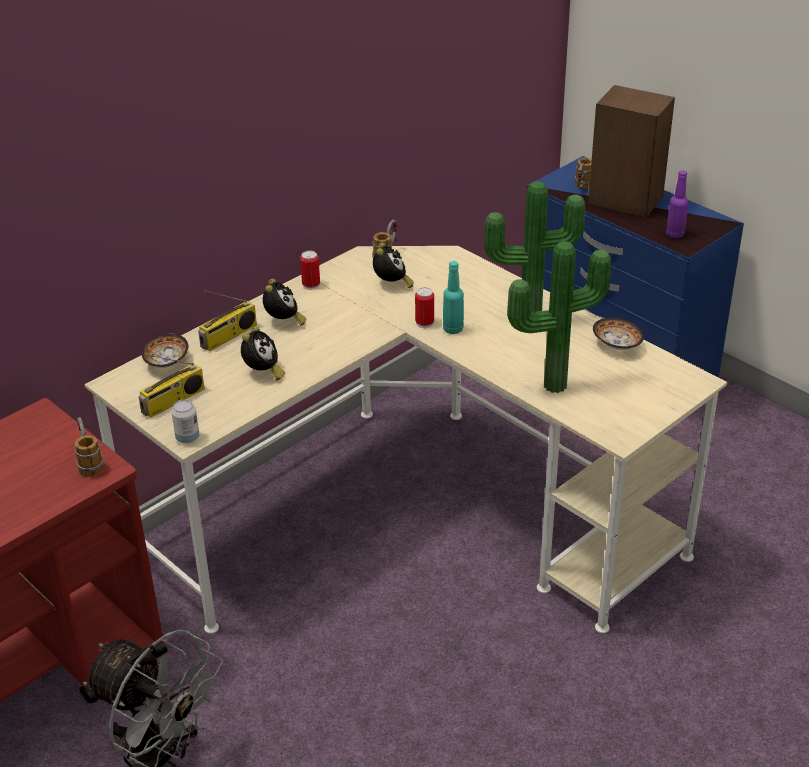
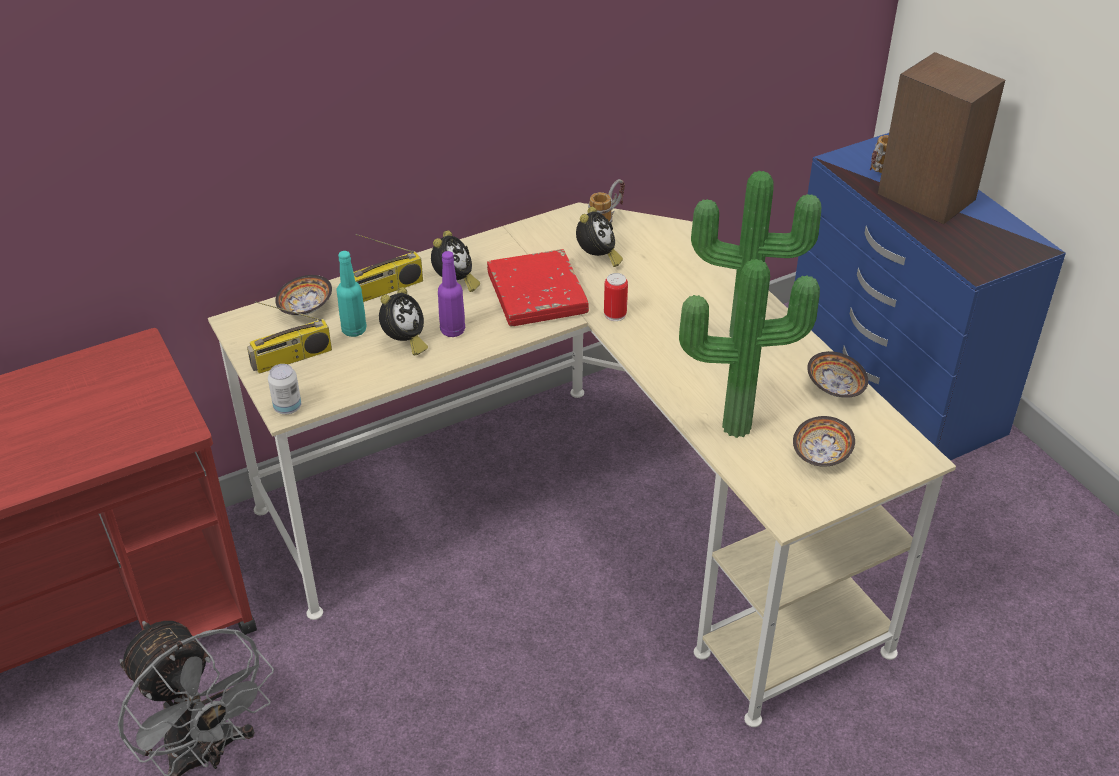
camera: 15 degrees right, 5 degrees up
mug [75,417,104,477] -> none
can [300,251,320,290] -> none
turquoise bottle [443,261,464,334] -> turquoise bottle moved to [336,251,367,337]
purple bottle [666,170,689,238] -> purple bottle moved to [438,251,465,337]
none -> red book [487,249,589,326]
none -> bowl [793,416,855,467]

